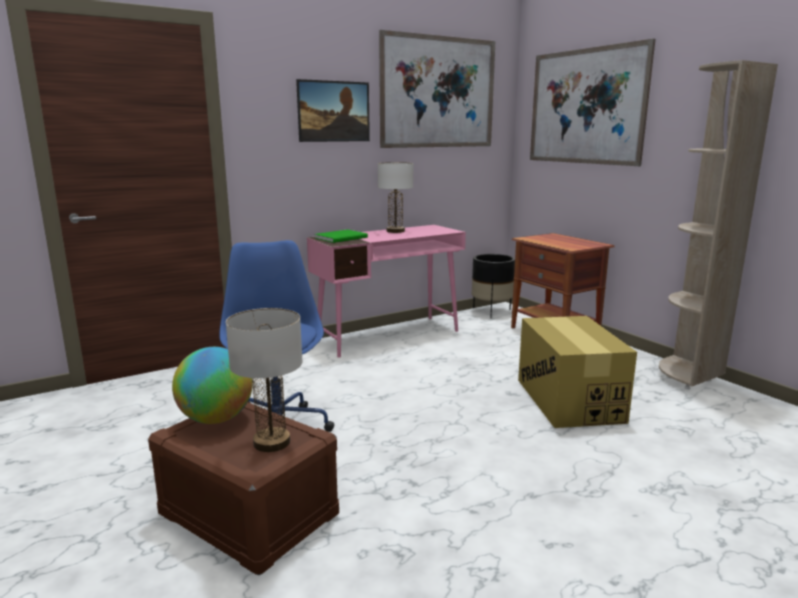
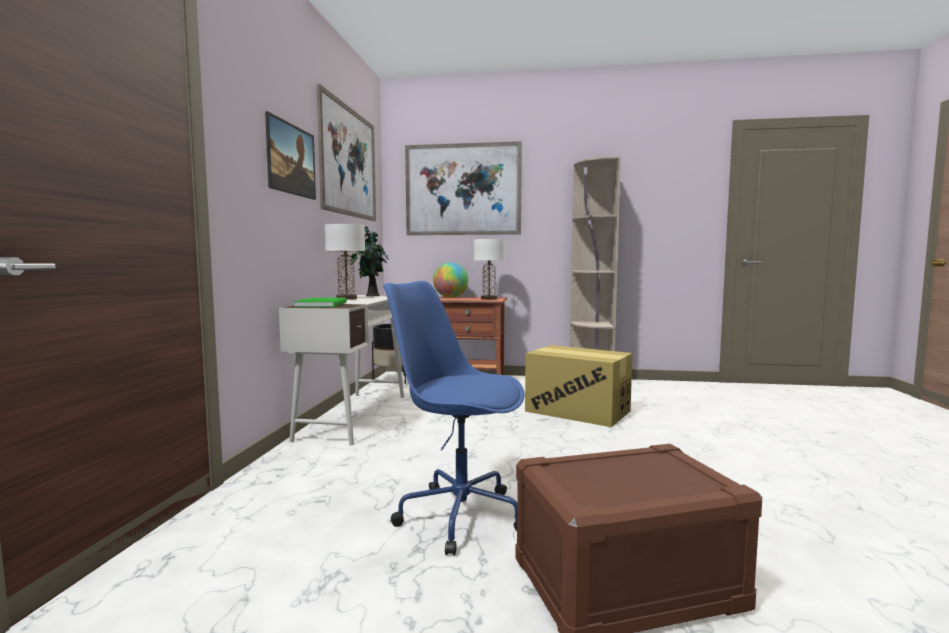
camera: 50 degrees left, 10 degrees down
globe [172,347,253,424] -> globe moved to [433,262,468,298]
table lamp [226,308,302,452] -> table lamp moved to [474,239,505,300]
pink desk [307,225,466,358] -> white desk [279,295,404,445]
none -> potted plant [351,226,389,296]

